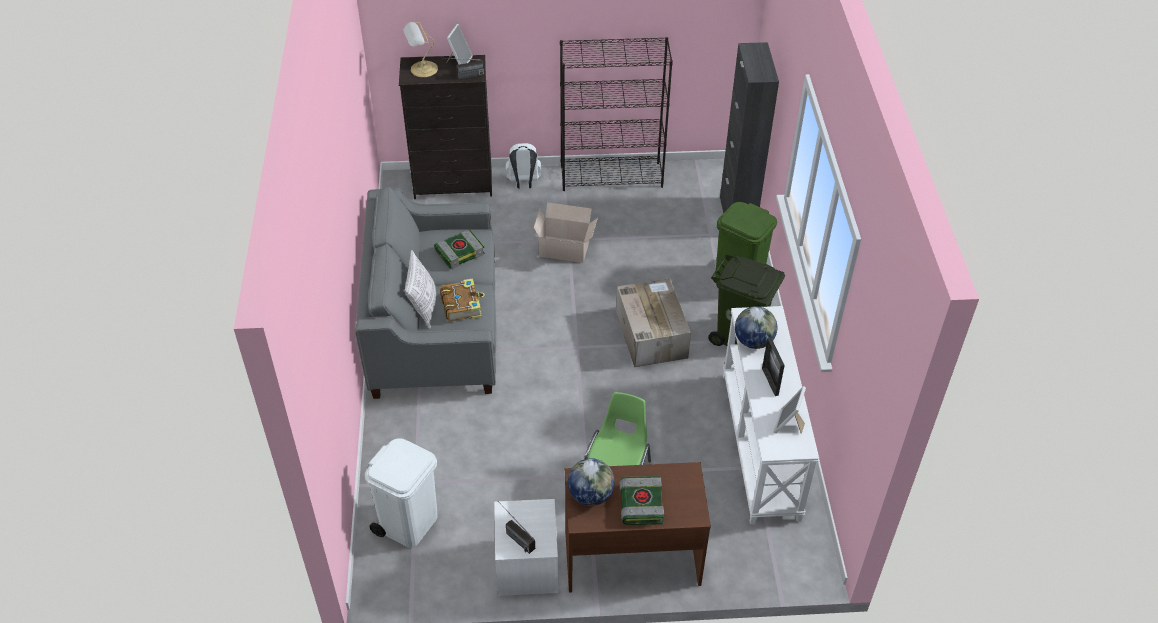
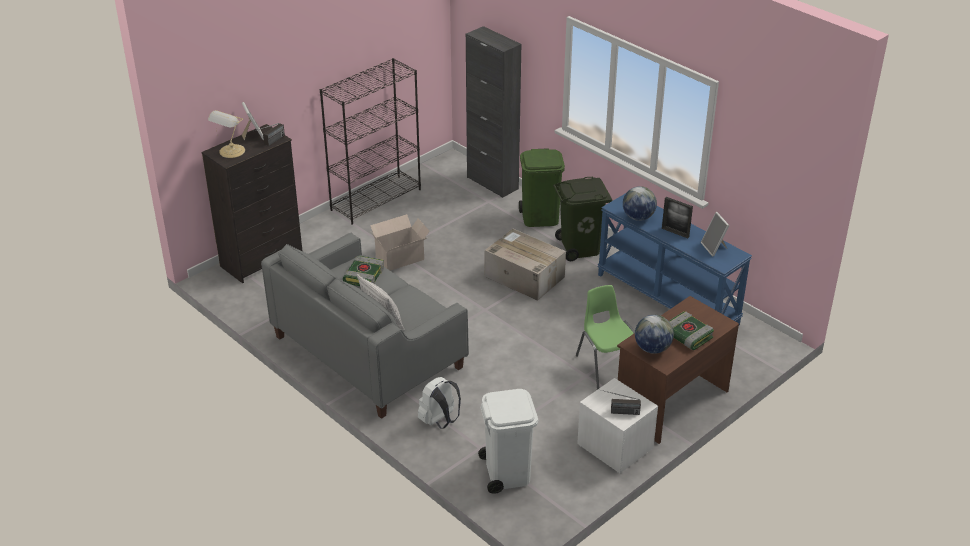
camera: 40 degrees left, 10 degrees down
book [440,278,485,322] -> none
white backpack [506,143,542,189] -> white backpack moved to [418,377,461,429]
white console table [723,306,819,524] -> blue console table [597,193,752,325]

